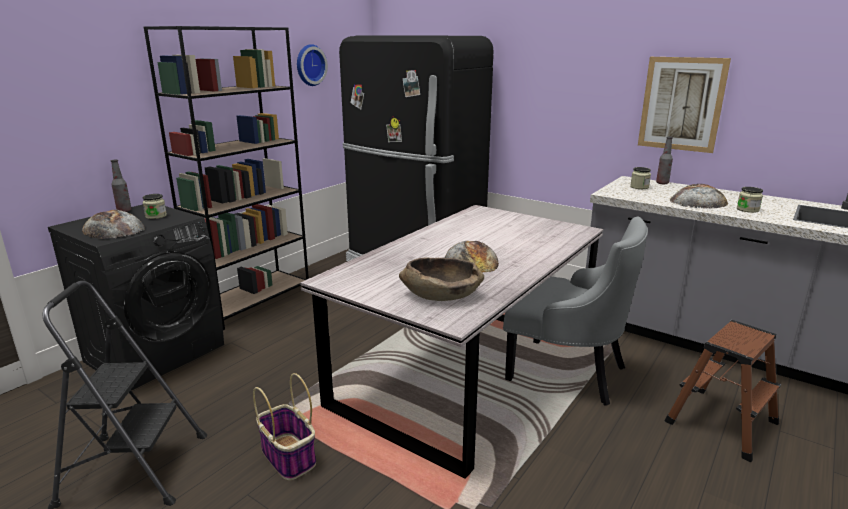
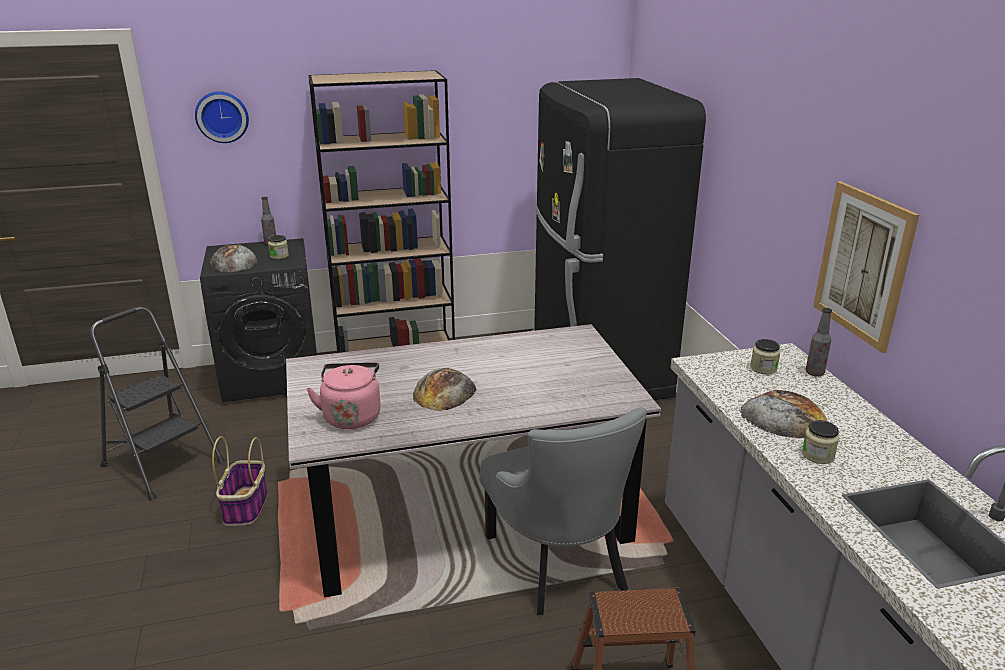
camera: 40 degrees right, 5 degrees up
wall clock [297,44,328,86] -> wall clock moved to [195,91,249,143]
brown bowl [399,257,484,301] -> pink kettle [306,362,381,429]

